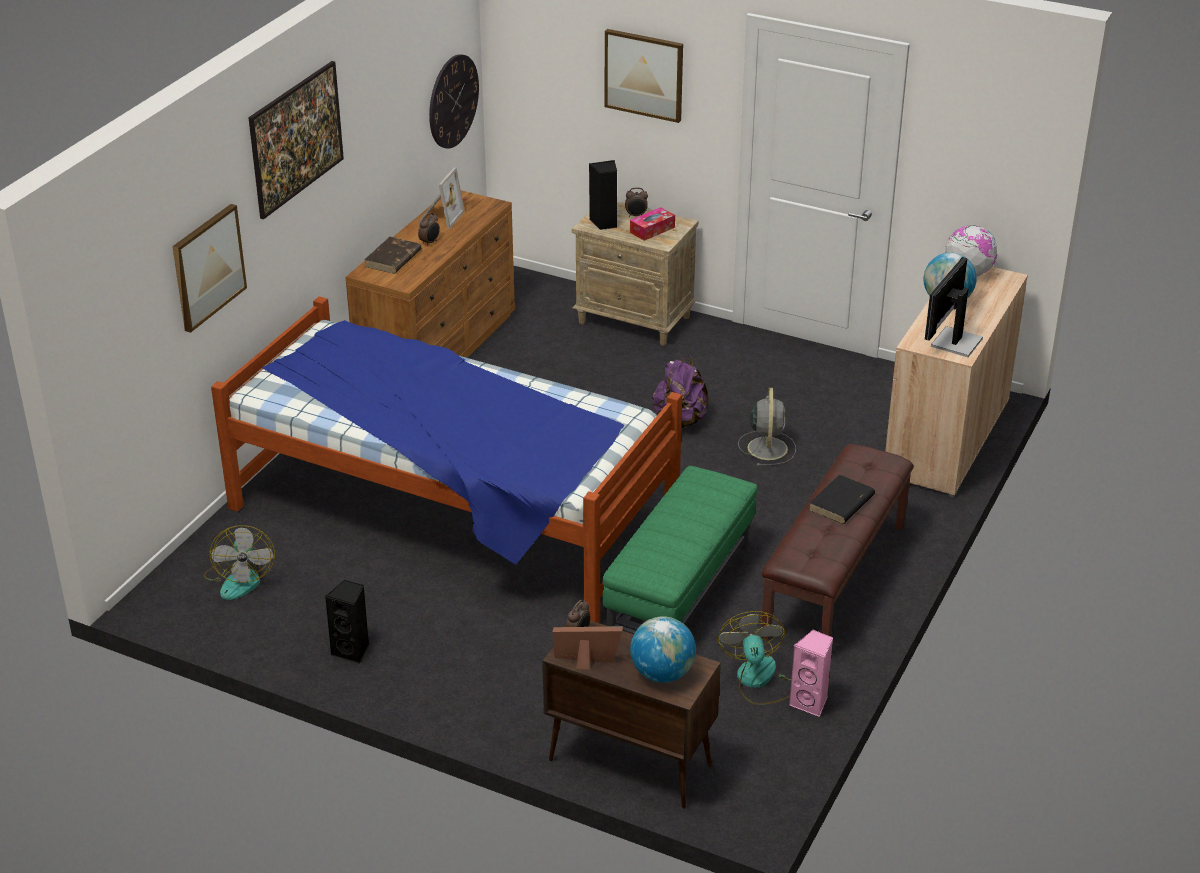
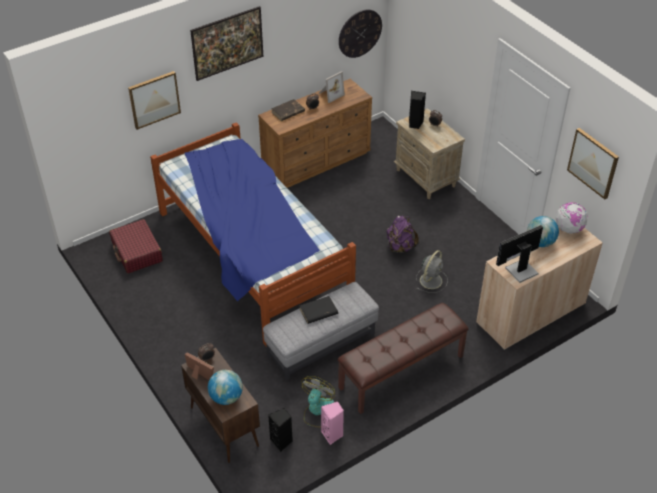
camera: 30 degrees right, 10 degrees up
fan [204,525,275,600] -> red suitcase [109,219,163,273]
black speaker [325,580,369,664] -> black speaker moved to [268,408,293,452]
green ottoman [603,466,757,634] -> grey ottoman [263,282,379,380]
picture [605,29,683,123] -> picture moved to [567,128,619,200]
tissue box [630,207,675,241] -> none
black book [809,474,875,524] -> black book moved to [299,296,338,324]

